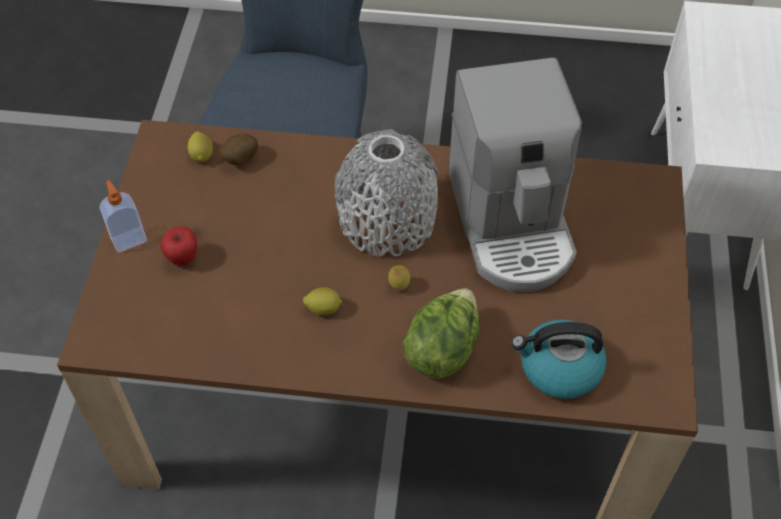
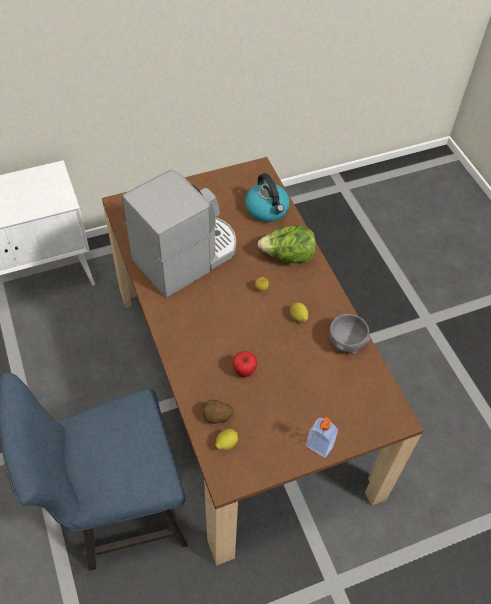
camera: 120 degrees left, 0 degrees up
apple [161,226,197,266] -> apple moved to [232,351,258,377]
grey vase [335,130,439,257] -> none
none -> grey bowl [329,314,370,354]

